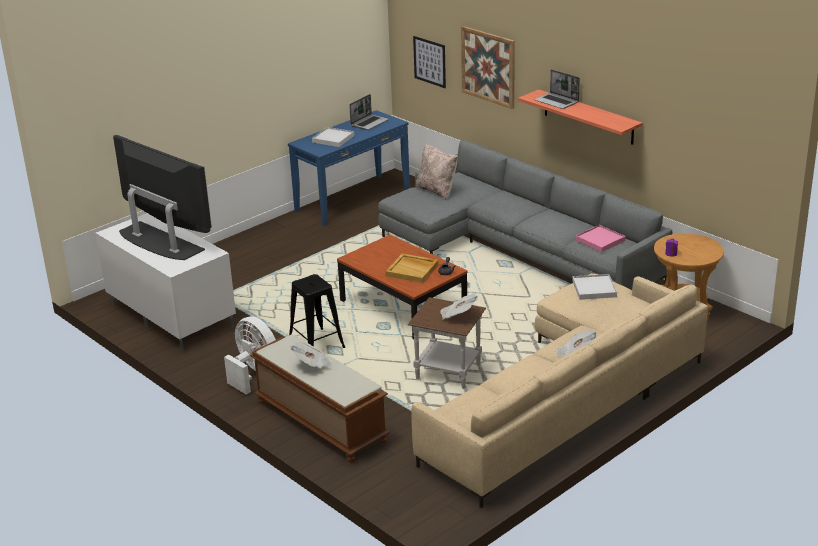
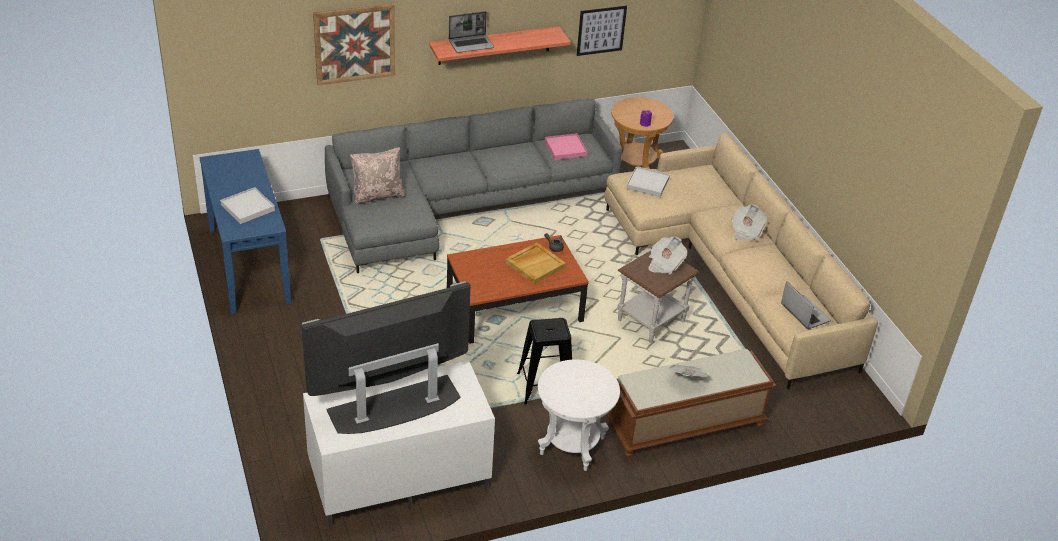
camera: 70 degrees left, 10 degrees up
white fan [224,316,276,395] -> white side table [538,359,620,471]
laptop [349,94,389,130] -> laptop moved to [781,281,831,329]
picture [413,36,446,88] -> picture moved to [577,6,627,56]

